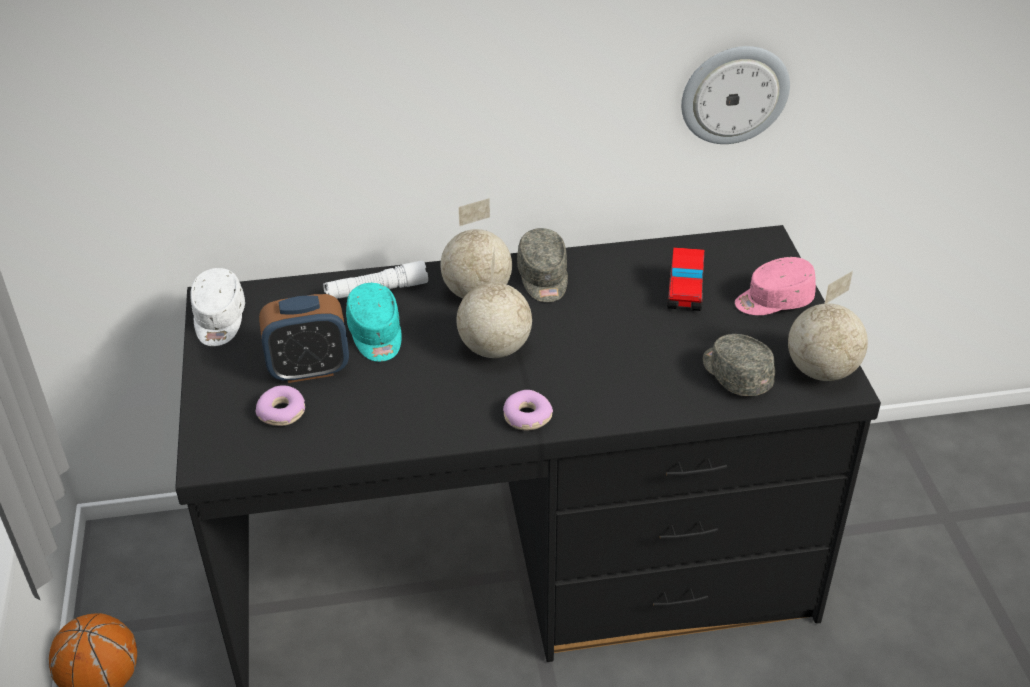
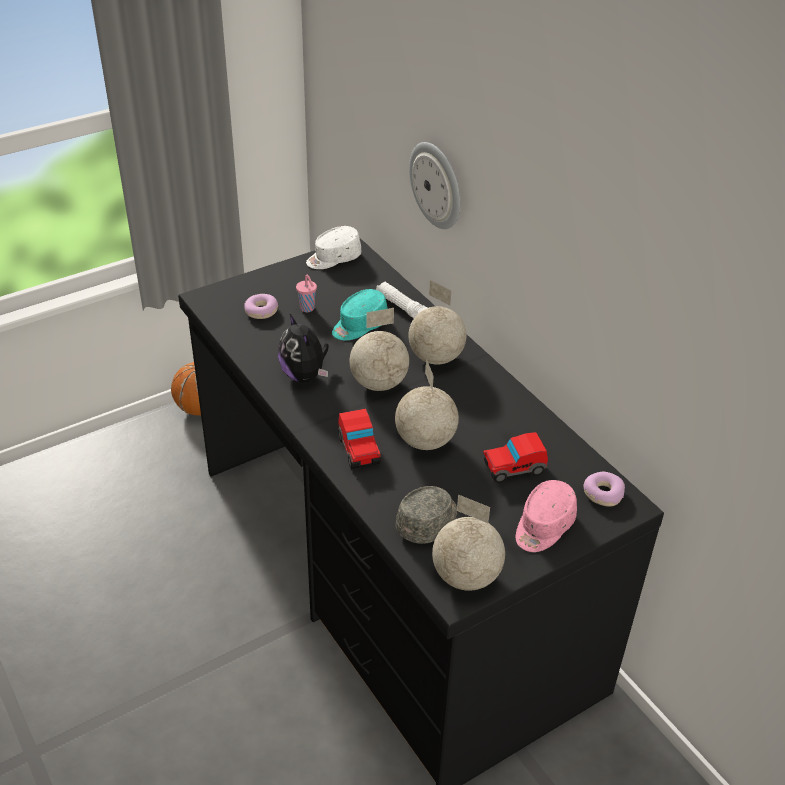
camera: 65 degrees right, 0 degrees up
alarm clock [259,294,349,383] -> pink cup [296,275,317,312]
donut [503,390,553,430] -> donut moved to [583,472,625,507]
grey cap [517,228,568,302] -> none
wall clock [681,46,790,144] -> wall clock moved to [409,142,460,229]
pink cap [735,257,816,315] -> pink cap turned 105 degrees counterclockwise [516,480,577,552]
none -> plush toy [278,314,329,383]
none -> toy car [338,409,381,469]
none -> globe [395,358,459,450]

